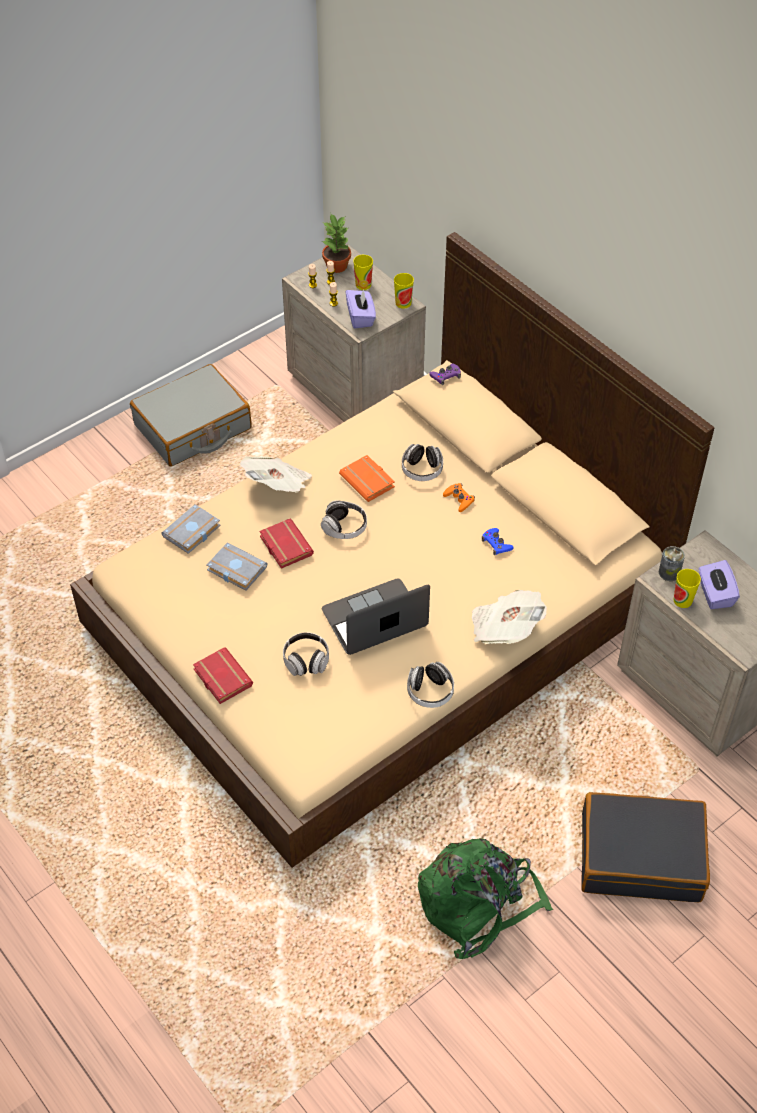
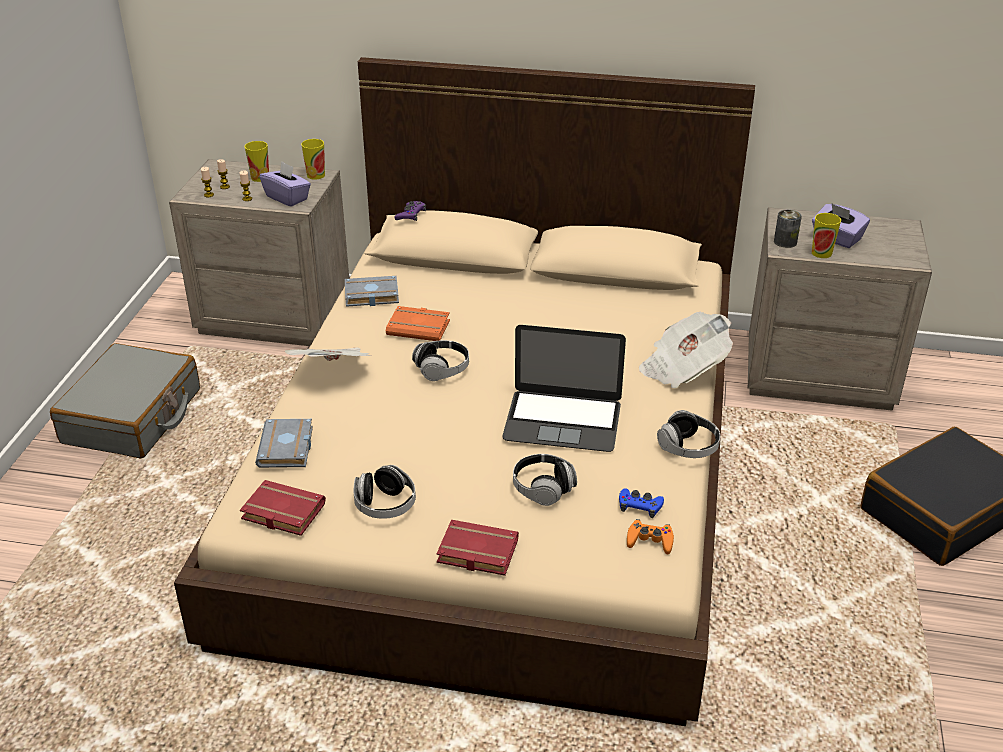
camera: 40 degrees left, 15 degrees down
grey book [206,542,267,591] -> grey book moved to [345,276,399,307]
red book [259,519,314,569] -> red book moved to [240,480,326,536]
potted plant [322,214,351,273] -> none
laptop [322,578,430,655] -> laptop turned 105 degrees counterclockwise [502,325,626,452]
headphones [402,444,443,481] -> headphones moved to [354,465,416,519]
green backpack [418,838,553,959] -> none
orange game controller [443,483,475,512] -> orange game controller moved to [627,519,674,554]
blue game controller [482,528,514,555] -> blue game controller moved to [619,488,664,518]

